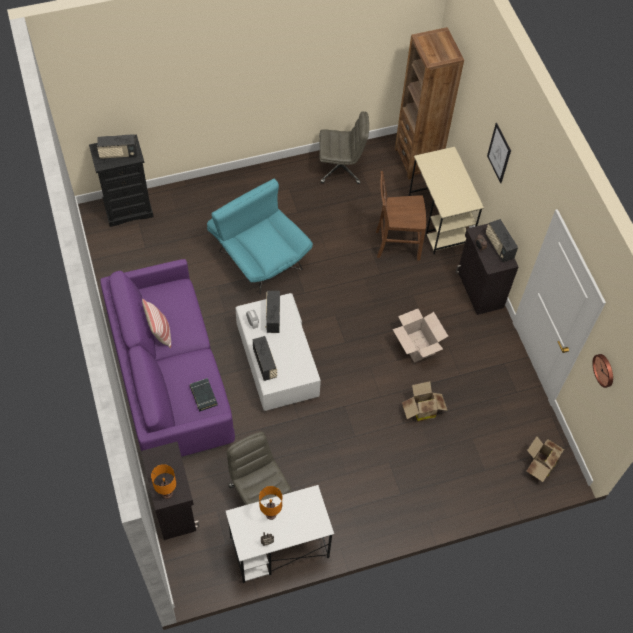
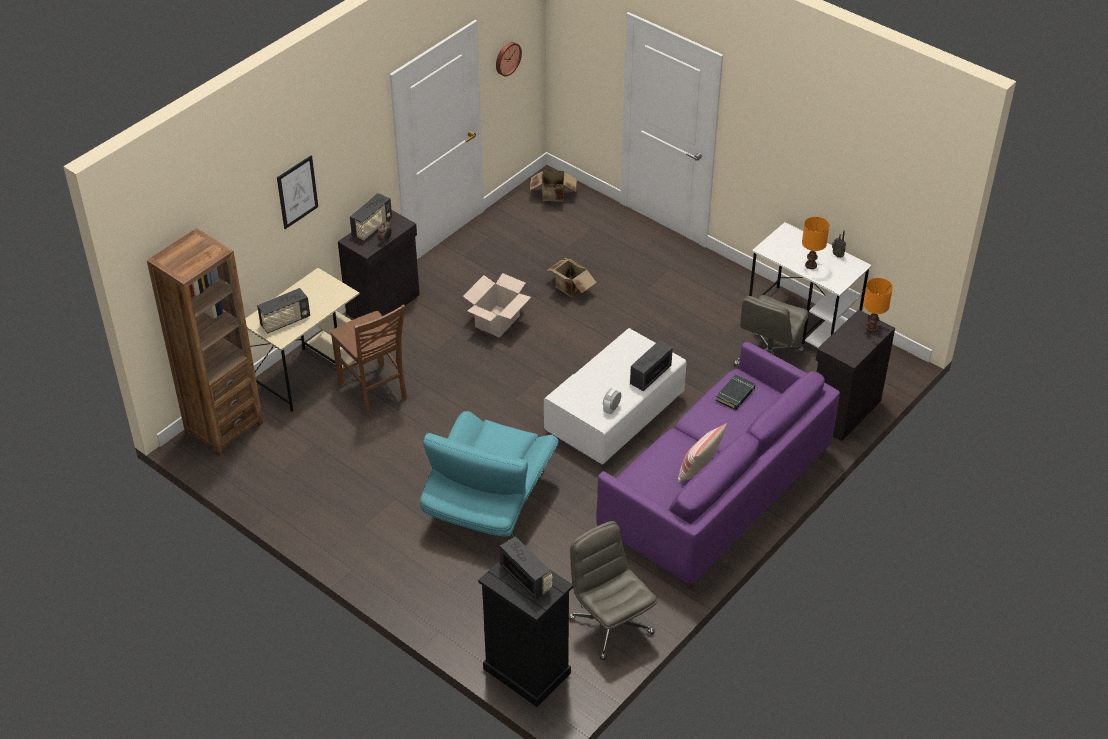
camera: 120 degrees left, 15 degrees down
radio [265,291,280,333] -> radio moved to [257,288,310,334]
grey office chair [319,111,369,184] -> grey office chair moved to [569,521,657,660]

